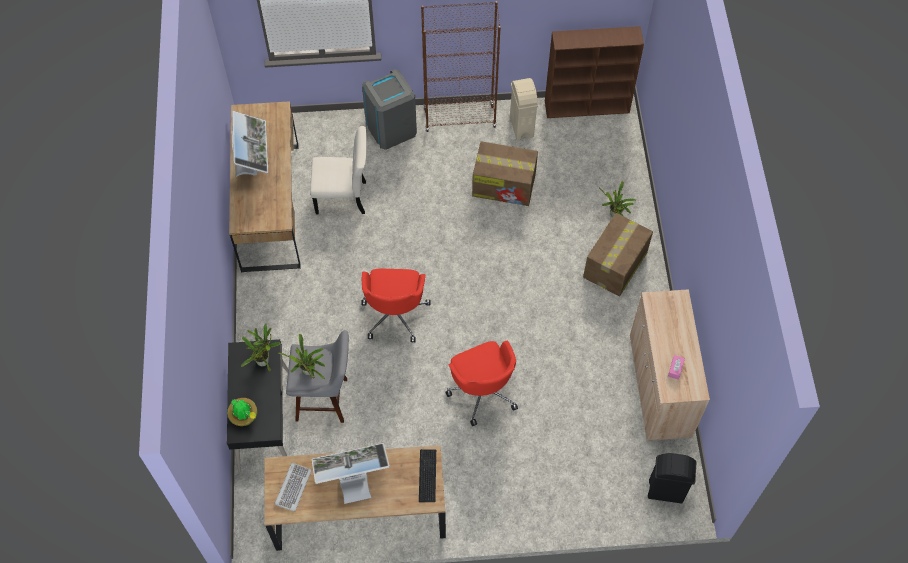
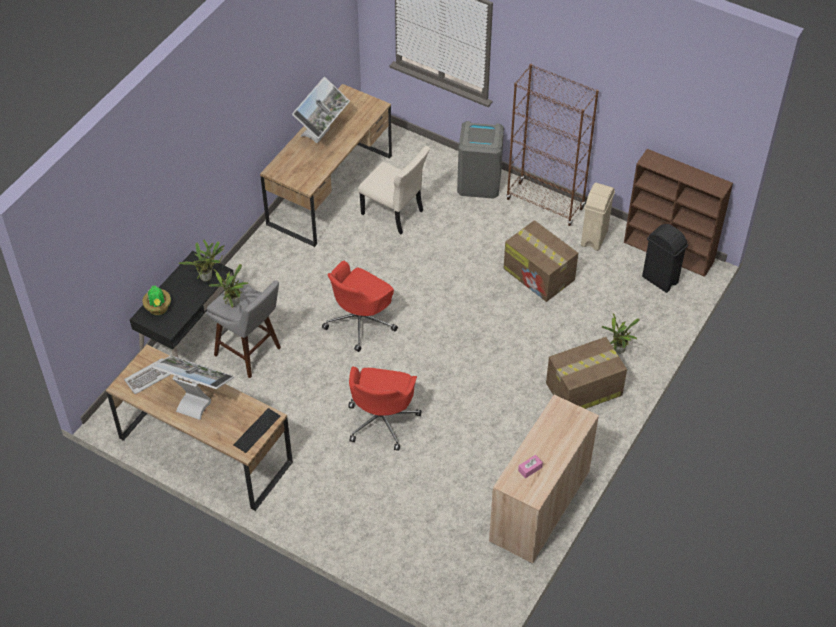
camera: 35 degrees right, 10 degrees down
black trash can [648,453,697,503] -> black trash can moved to [642,224,688,293]

